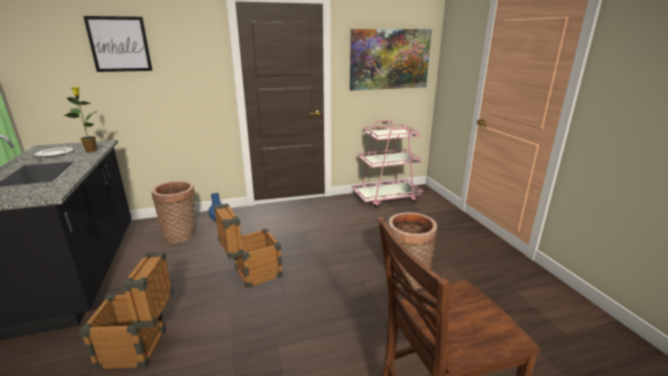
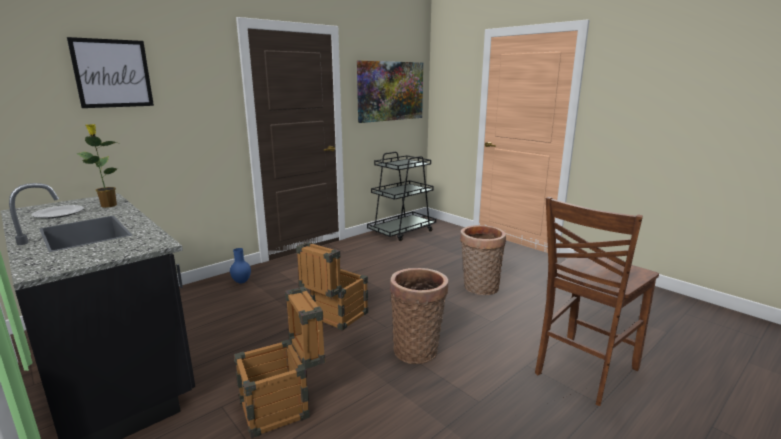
camera: 25 degrees left, 5 degrees down
basket [152,181,195,244] -> basket moved to [390,268,448,364]
pink cart [353,120,423,208] -> black cart [367,152,436,241]

